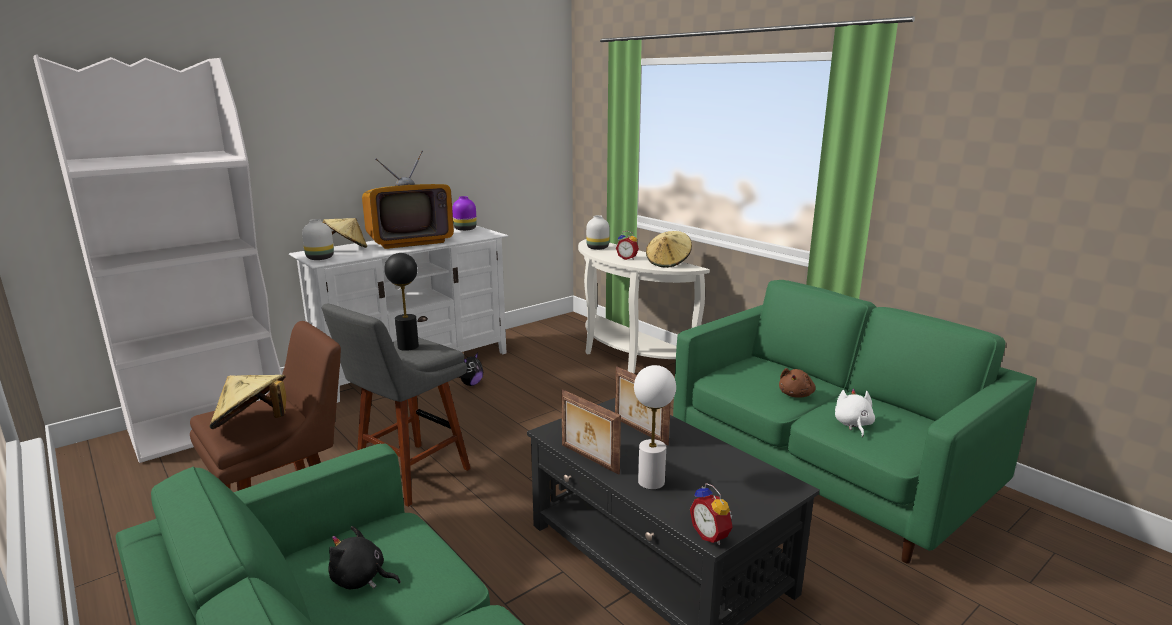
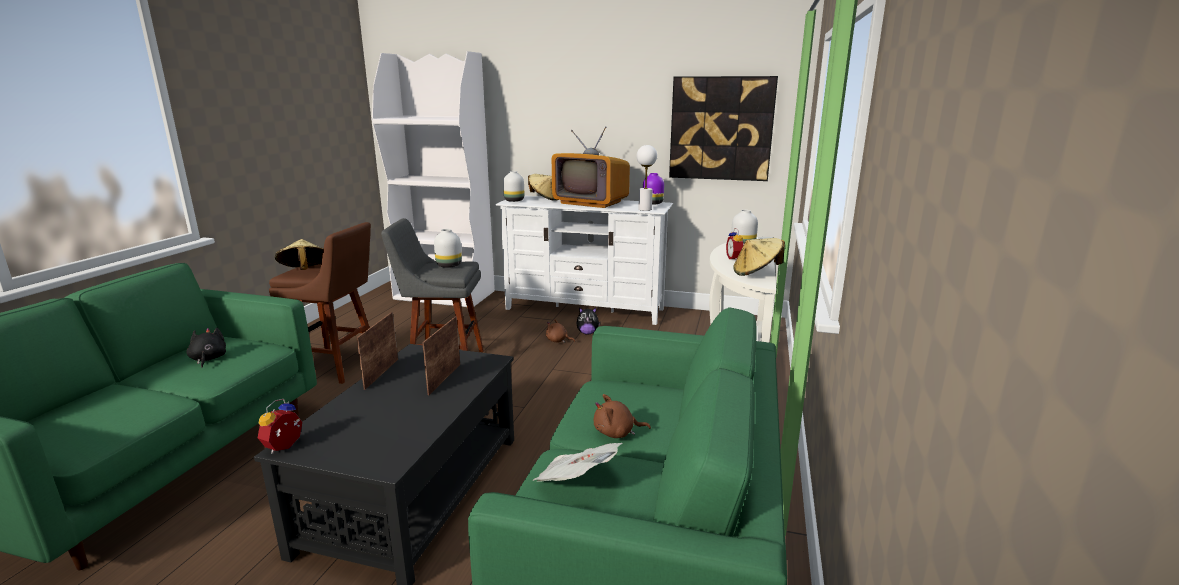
camera: 55 degrees right, 0 degrees up
black table lamp [384,253,419,351] -> white vase [434,229,462,268]
white table lamp [634,365,676,490] -> white table lamp moved to [636,145,657,211]
white plush toy [835,389,875,437] -> newspaper [532,443,622,482]
none -> brown plush toy [546,319,575,343]
none -> picture [669,76,778,181]

